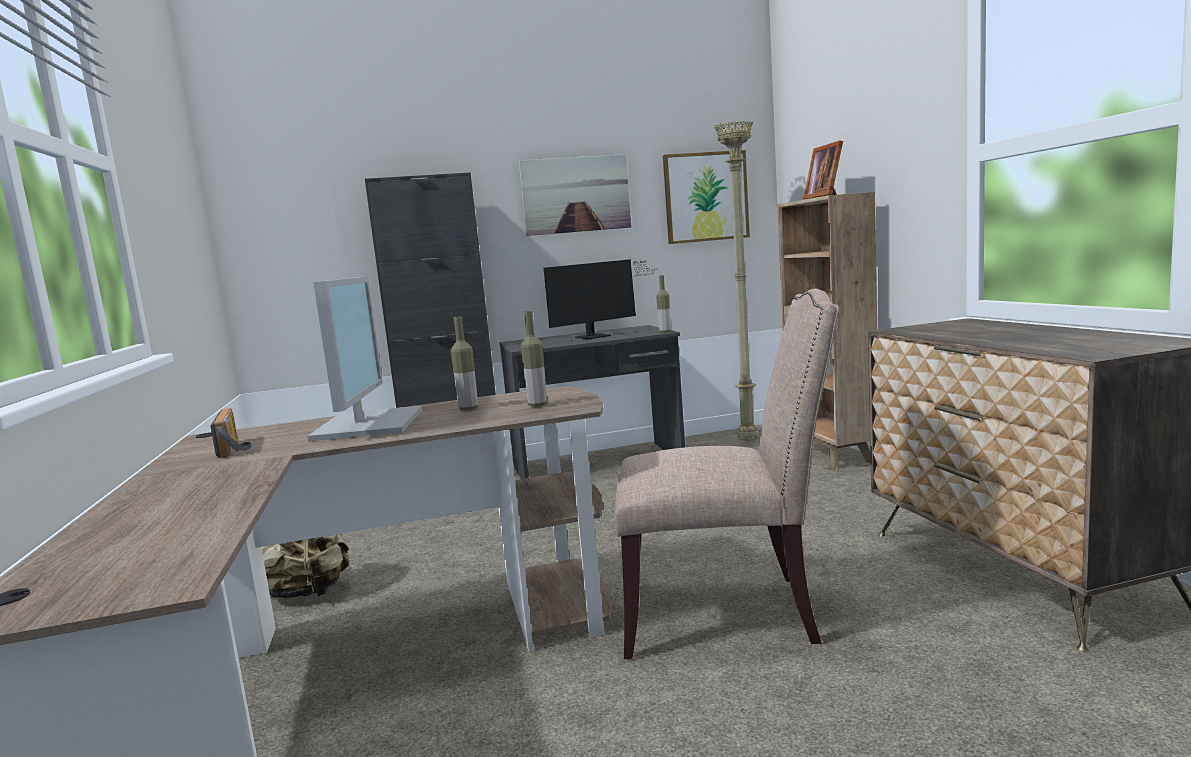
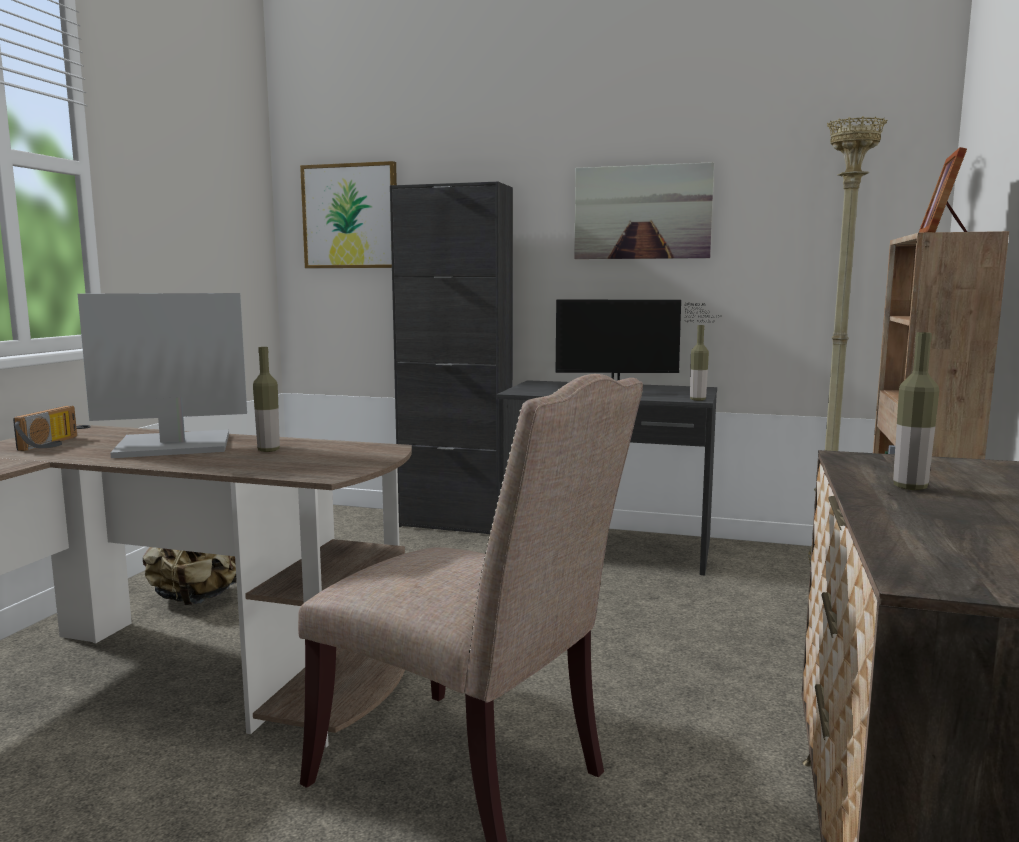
camera: 30 degrees right, 0 degrees up
monitor [308,276,422,442] -> monitor turned 135 degrees counterclockwise [78,293,247,458]
bottle [521,311,547,407] -> bottle moved to [893,332,939,490]
picture [663,150,750,244] -> picture moved to [300,161,397,268]

